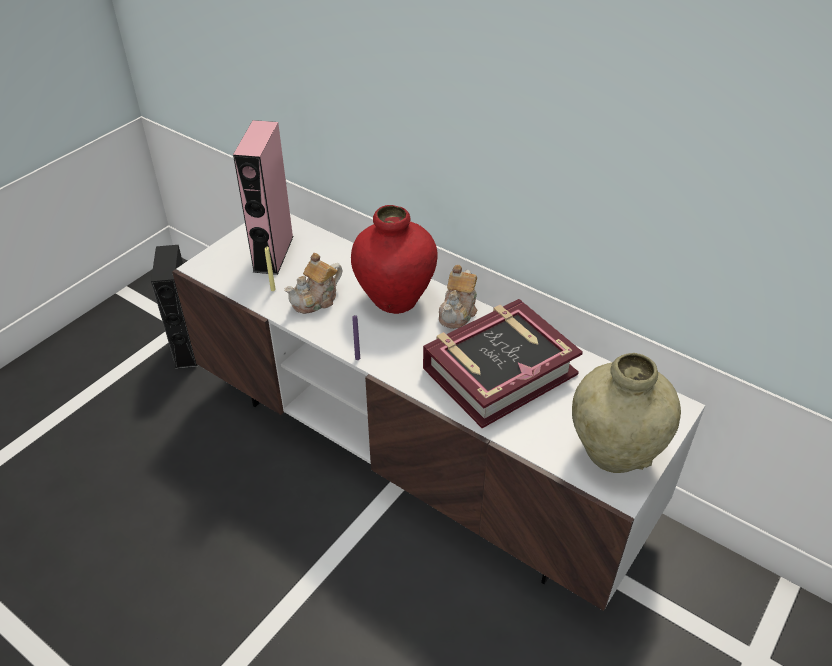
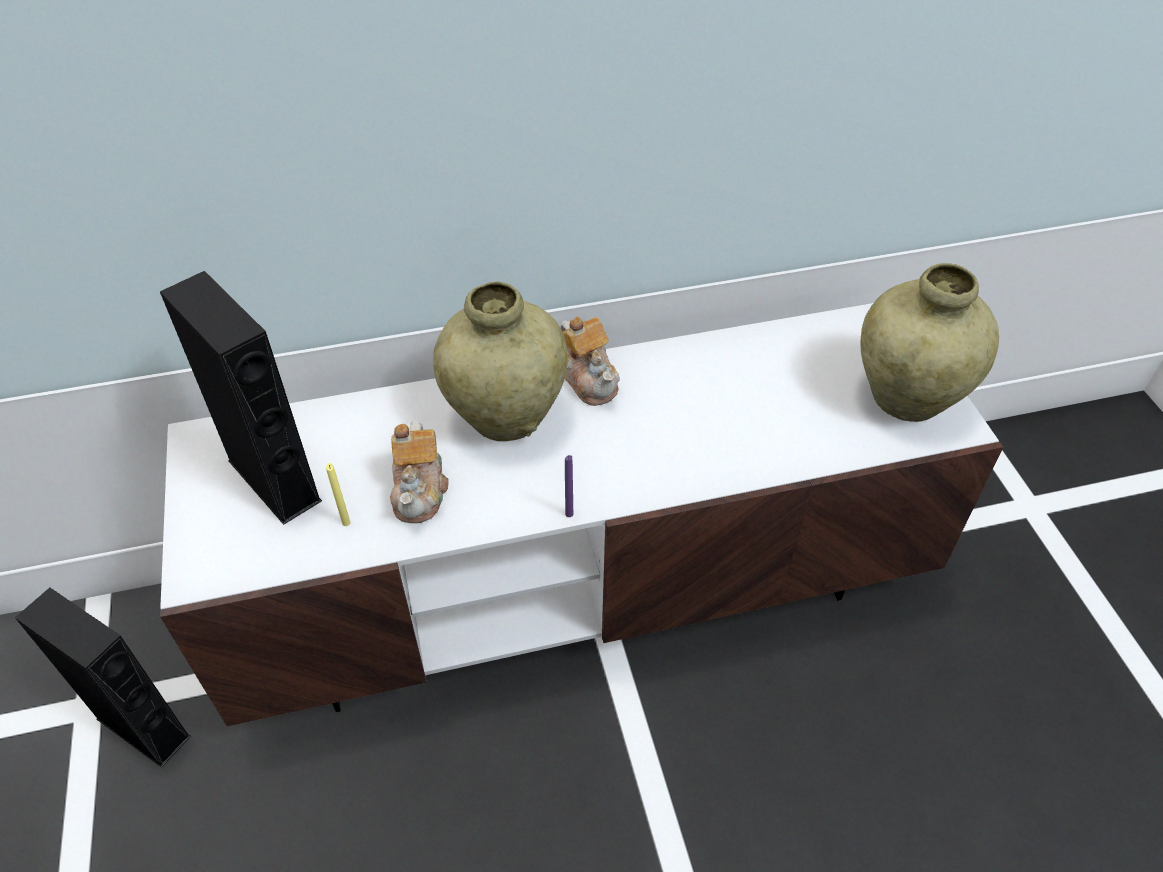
camera: 50 degrees left, 5 degrees up
pink speaker [233,120,294,275] -> black speaker [160,271,322,525]
red vase [351,205,438,314] -> beige vase [433,281,568,441]
book [423,299,583,428] -> none

